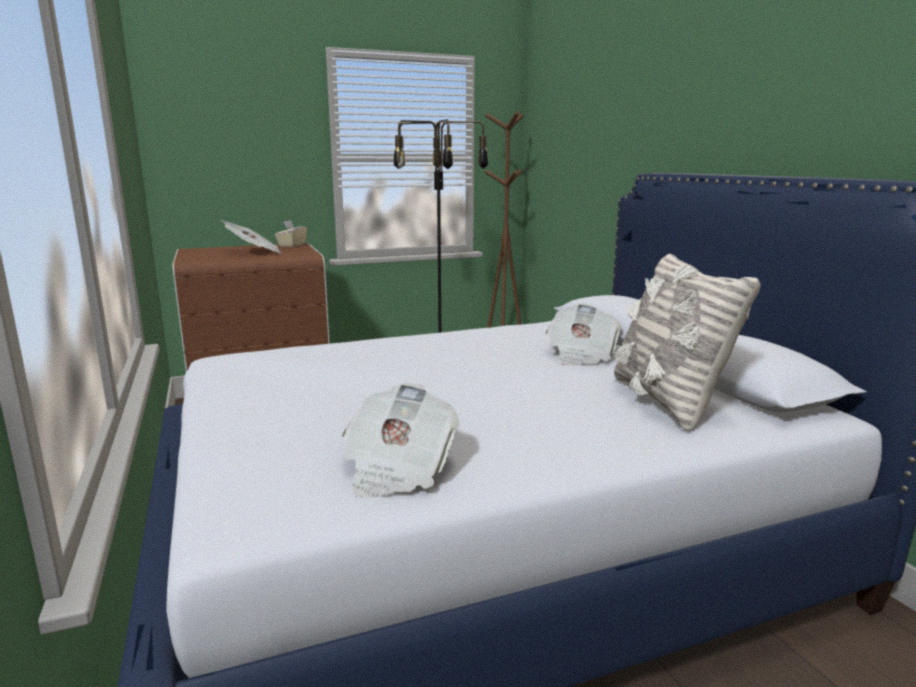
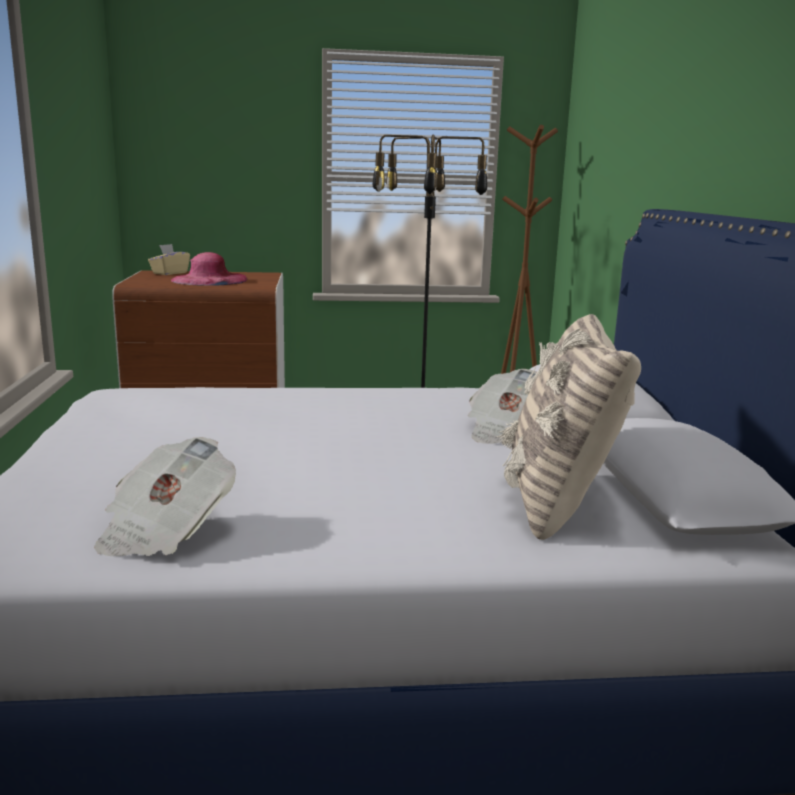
camera: 15 degrees right, 0 degrees up
newspaper [221,220,281,253] -> pink hat [171,252,247,286]
beige tissue box [275,220,307,247] -> beige tissue box moved to [148,244,190,275]

